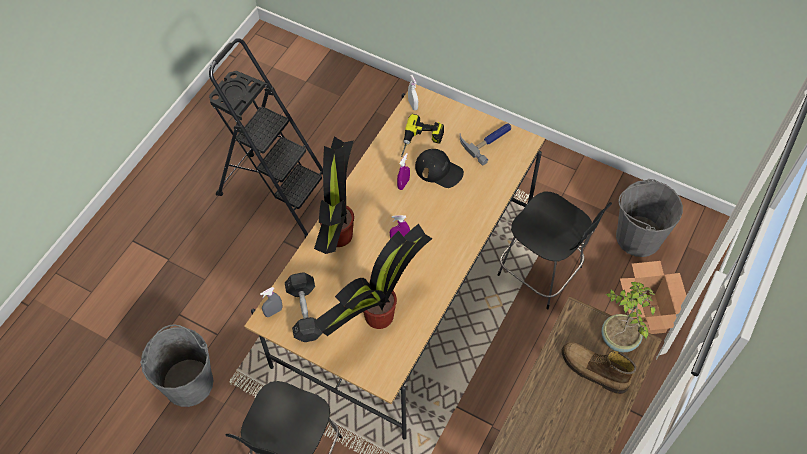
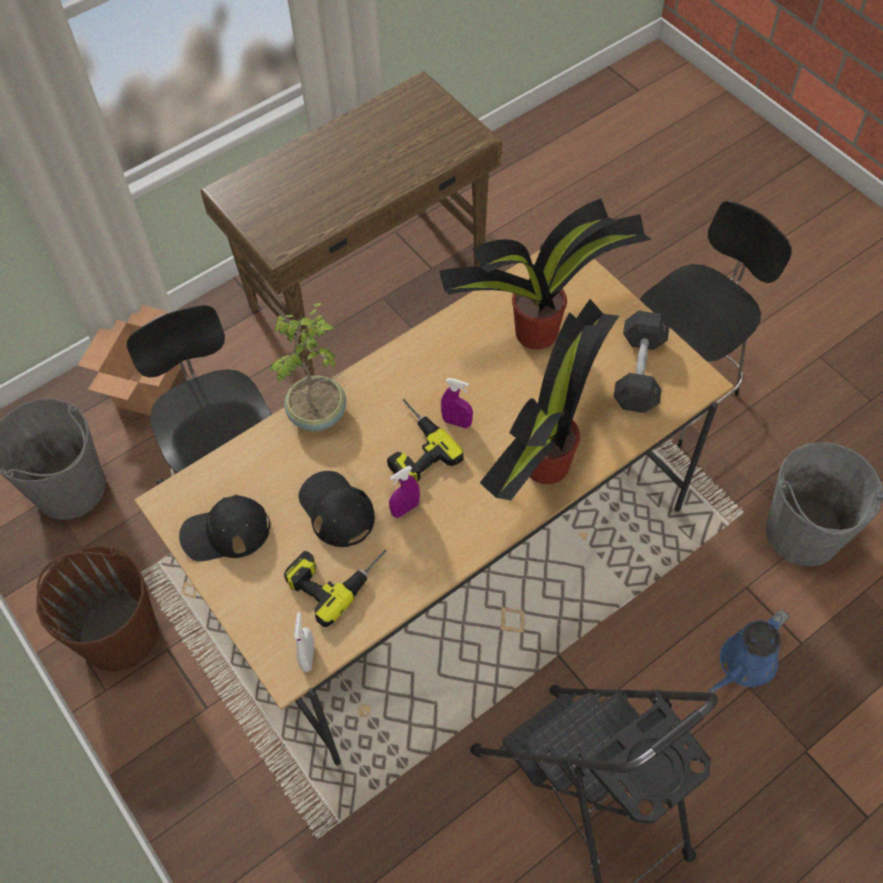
camera: 155 degrees left, 0 degrees up
grey spray bottle [260,287,282,317] -> none
hammer [460,123,511,166] -> black cap [179,495,270,562]
boot [561,343,636,394] -> none
potted plant [601,282,655,352] -> potted plant moved to [269,303,346,431]
none -> brown bucket [36,545,158,671]
none -> power drill [387,399,463,483]
none -> blue watering can [709,609,790,693]

